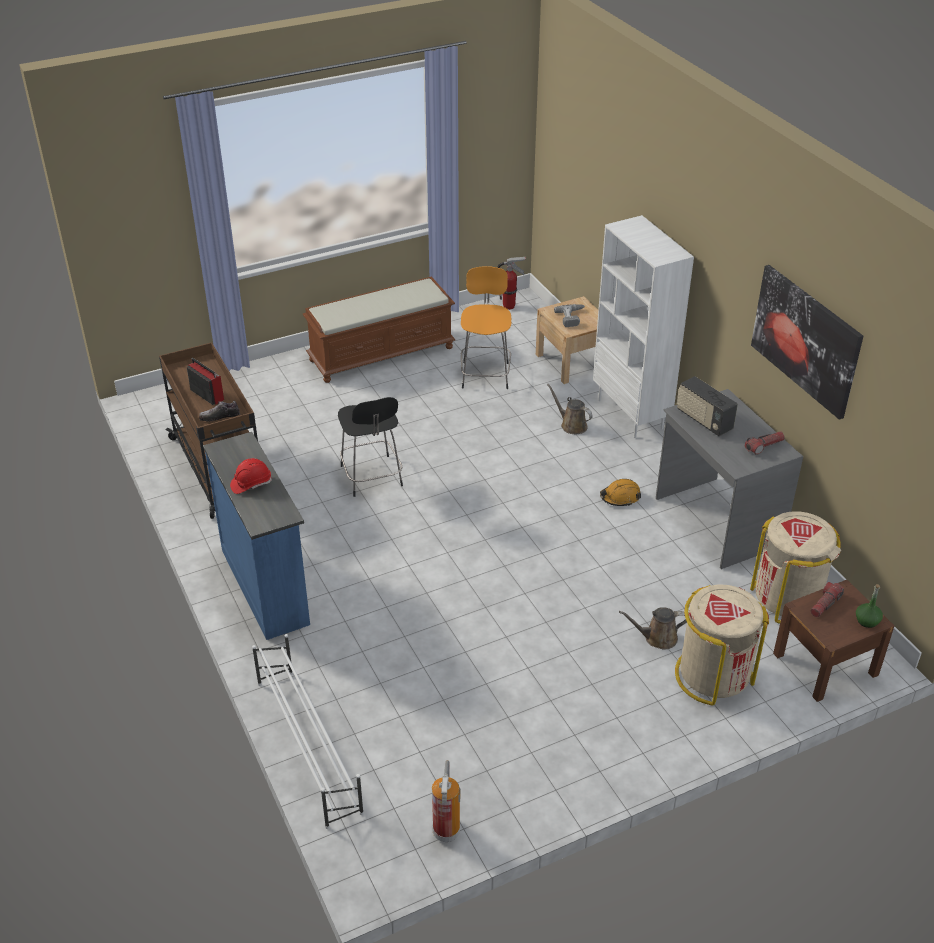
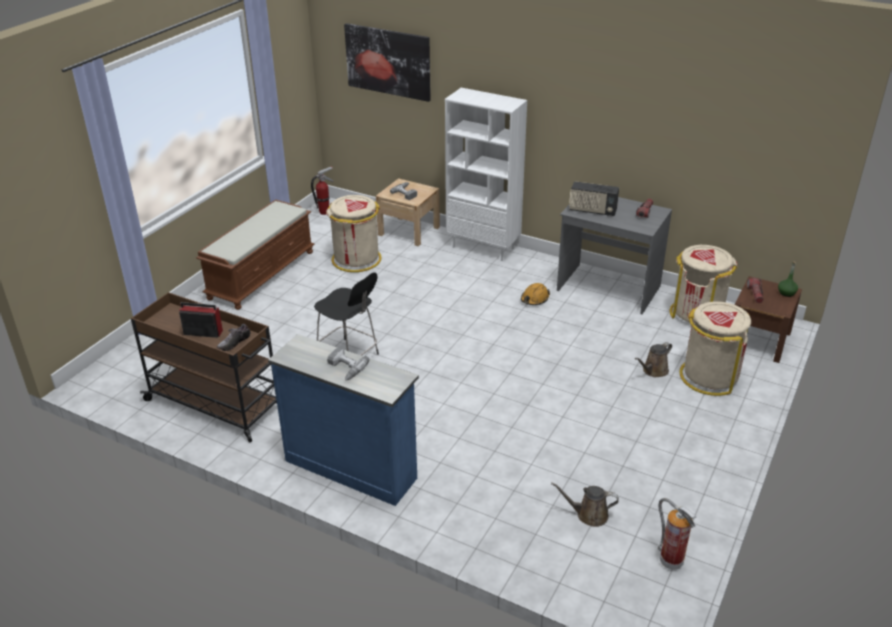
camera: 35 degrees left, 5 degrees down
red hard hat [230,458,272,494] -> power drill [327,348,370,381]
white shoe rack [252,634,364,829] -> none
orange stool [461,266,511,389] -> beige trash can [326,195,382,272]
brown watering can [547,384,593,434] -> brown watering can moved to [551,482,619,527]
picture [751,265,864,420] -> picture moved to [344,23,431,102]

